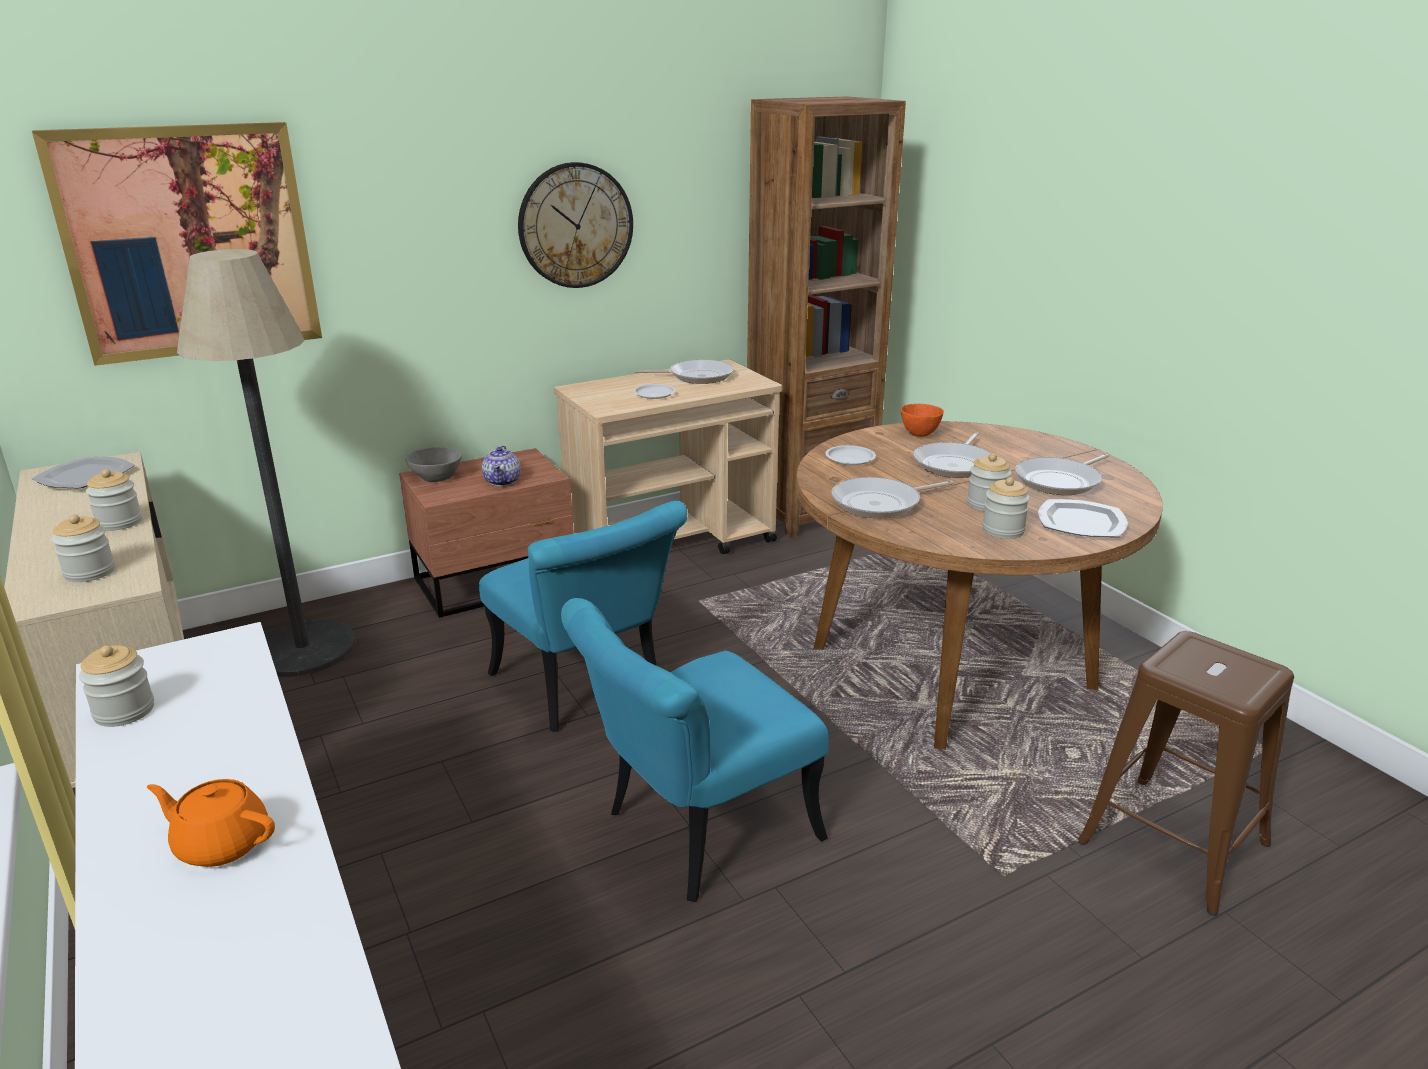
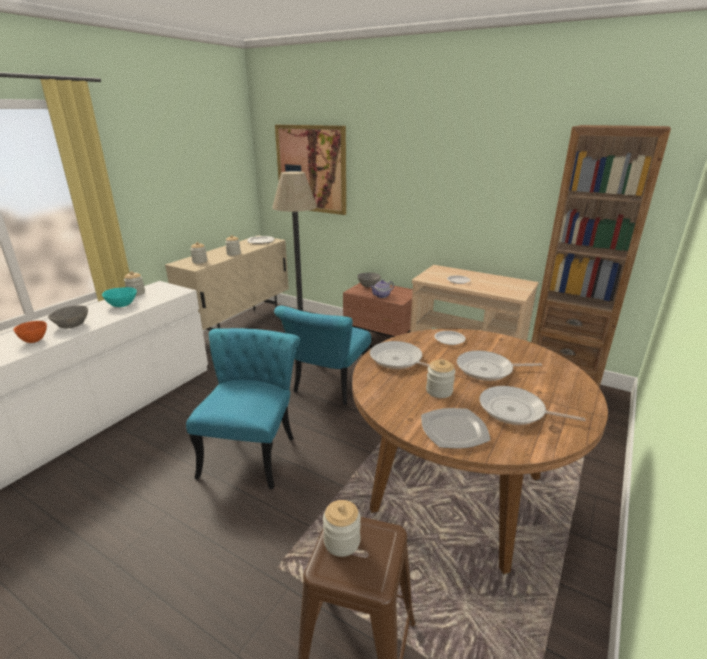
camera: 60 degrees right, 0 degrees up
orange teapot [147,779,275,867] -> grey bowl [48,306,88,329]
wall clock [518,162,633,288] -> none
turquoise chair [561,598,828,902] -> turquoise chair turned 75 degrees clockwise [186,328,300,489]
frying pan [634,359,734,384] -> none
orange bowl [901,404,944,437] -> orange bowl moved to [13,321,47,343]
jar [982,477,1030,539] -> jar moved to [323,500,361,557]
none -> turquoise bowl [102,287,137,307]

